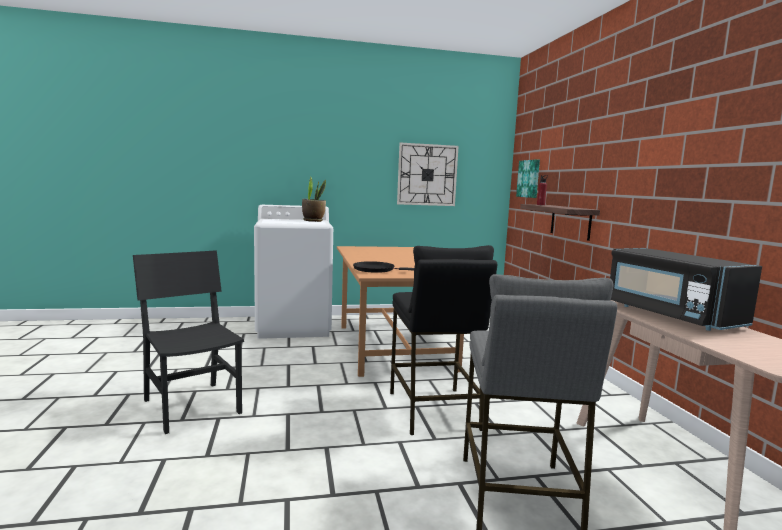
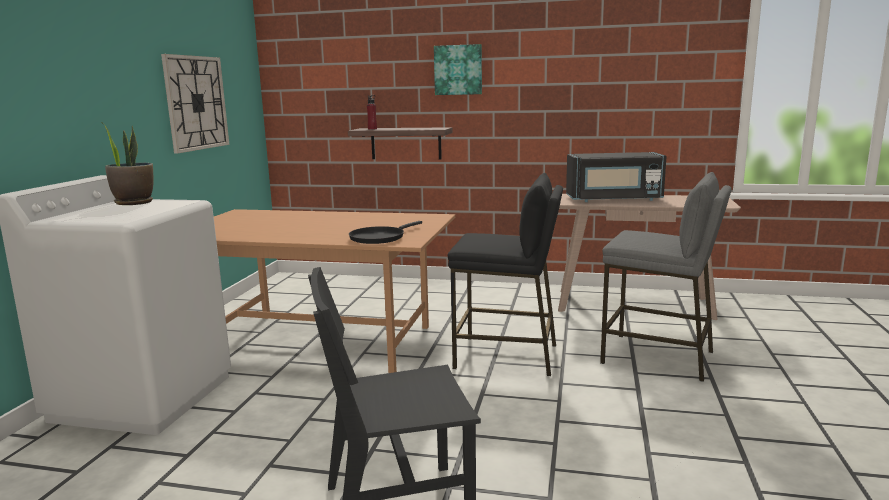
camera: 65 degrees left, 5 degrees up
picture [516,159,540,198] -> picture moved to [434,44,482,95]

